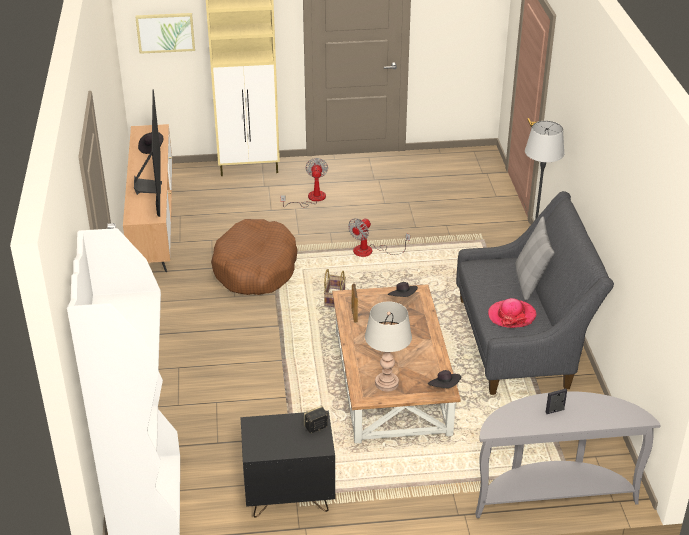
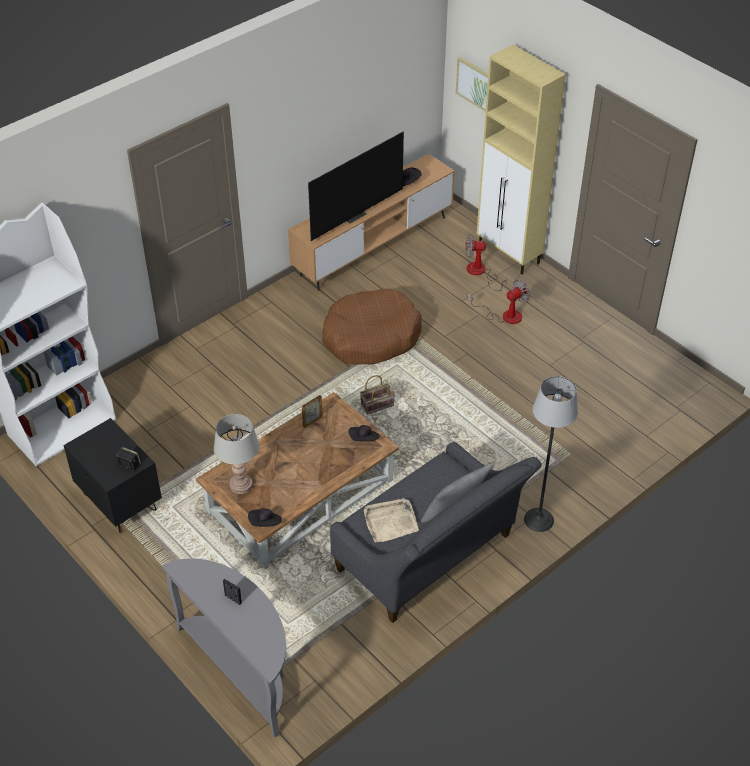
camera: 55 degrees right, 10 degrees up
fan [348,218,410,257] -> fan moved to [466,234,507,291]
hat [488,298,536,328] -> beige tray [364,498,419,543]

